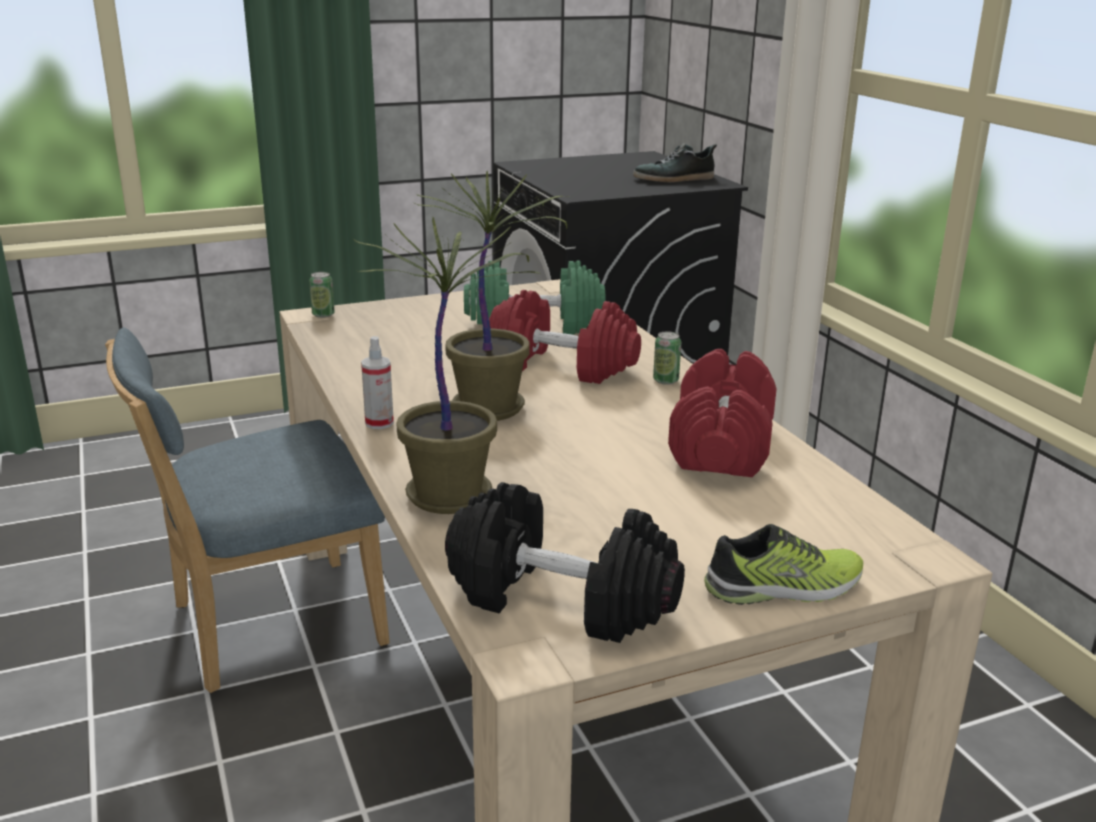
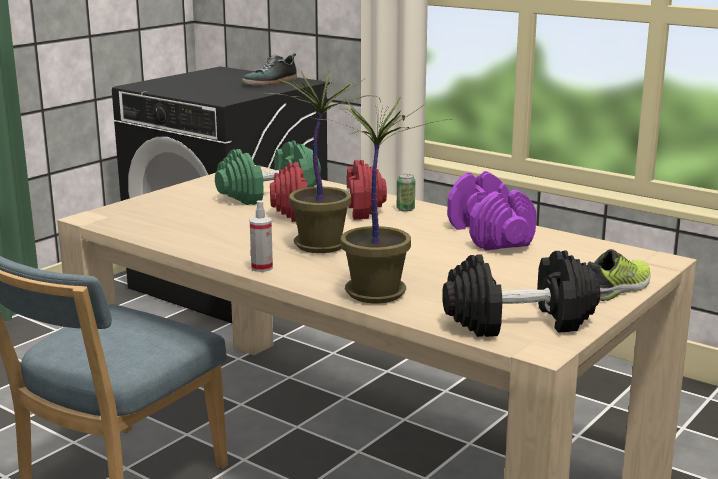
camera: 30 degrees left, 5 degrees down
can [309,272,335,318] -> none
red dumbbell [668,349,777,477] -> purple dumbbell [447,171,536,250]

